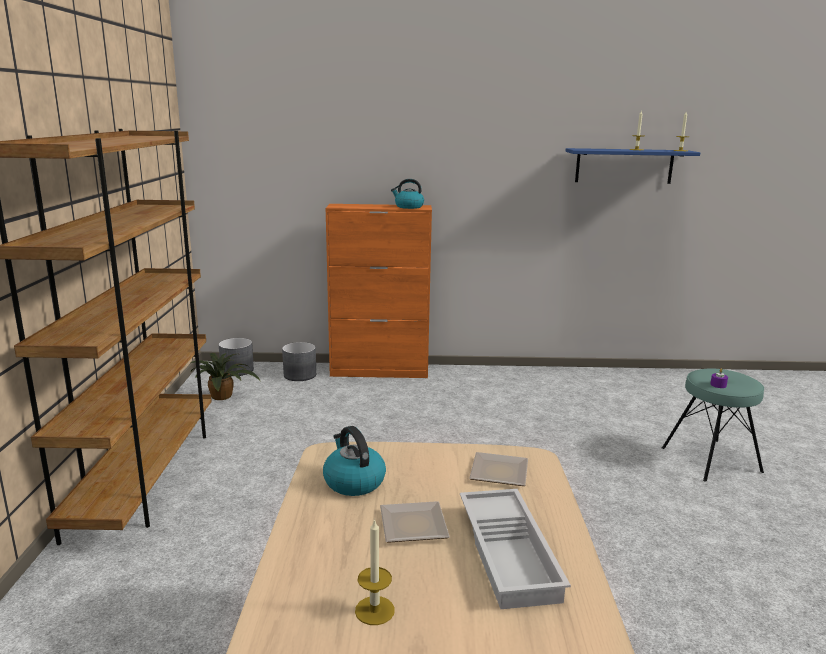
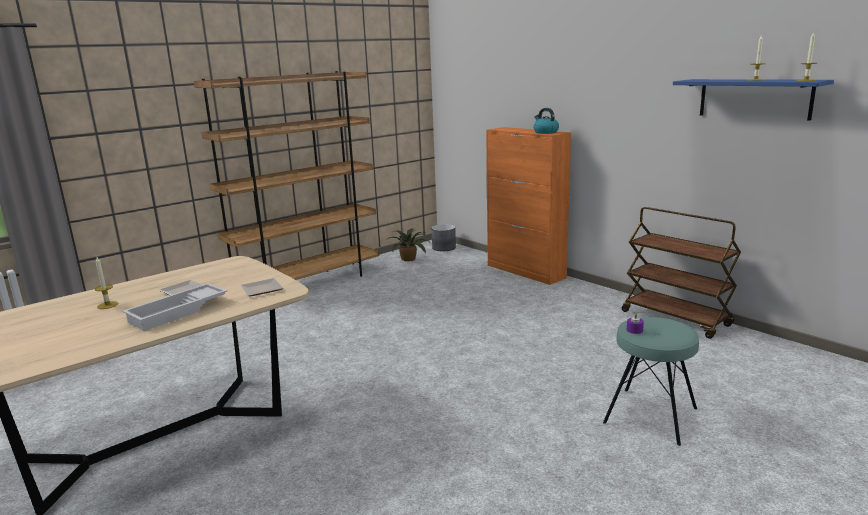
camera: 50 degrees right, 0 degrees up
grey planter [282,342,316,381] -> none
kettle [323,426,386,496] -> none
none -> brown cart [622,207,741,339]

